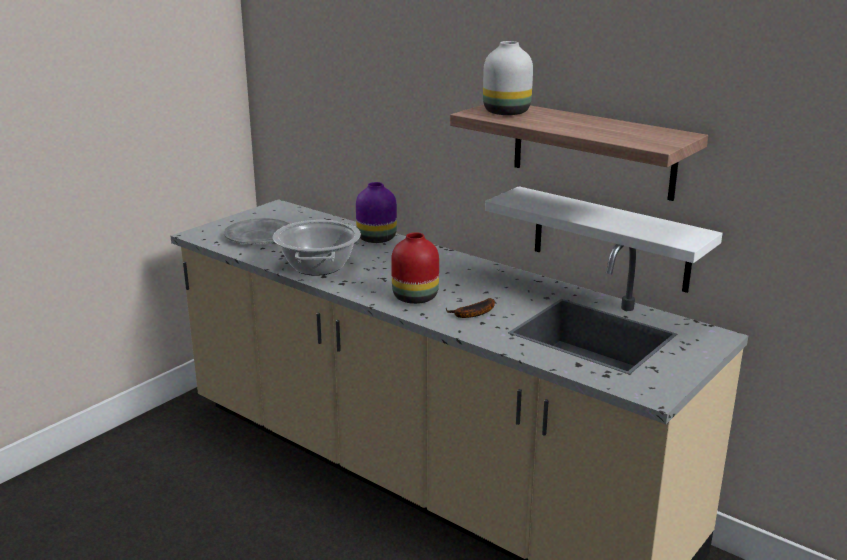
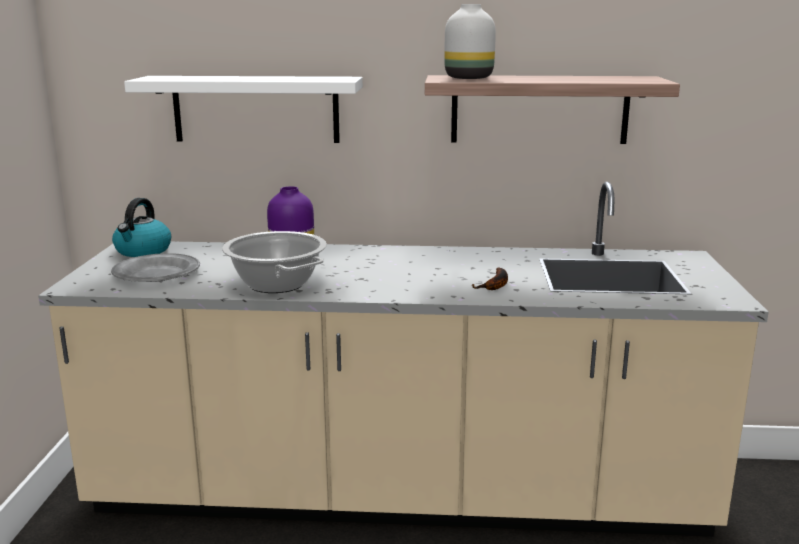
camera: 35 degrees left, 5 degrees down
red vase [391,232,439,304] -> none
white shelf [485,186,723,293] -> white shelf moved to [124,76,363,143]
none -> kettle [112,198,171,257]

